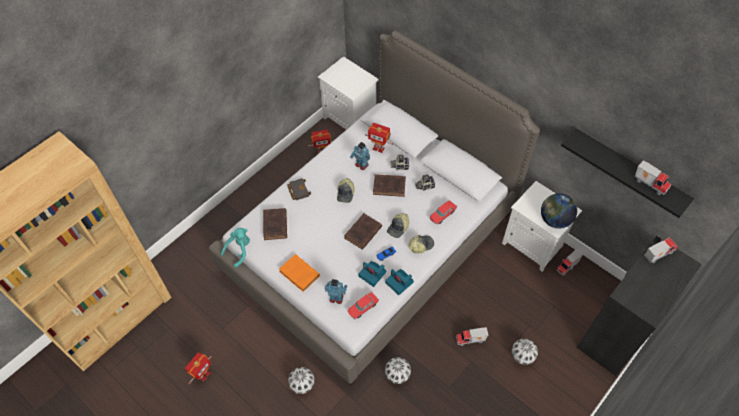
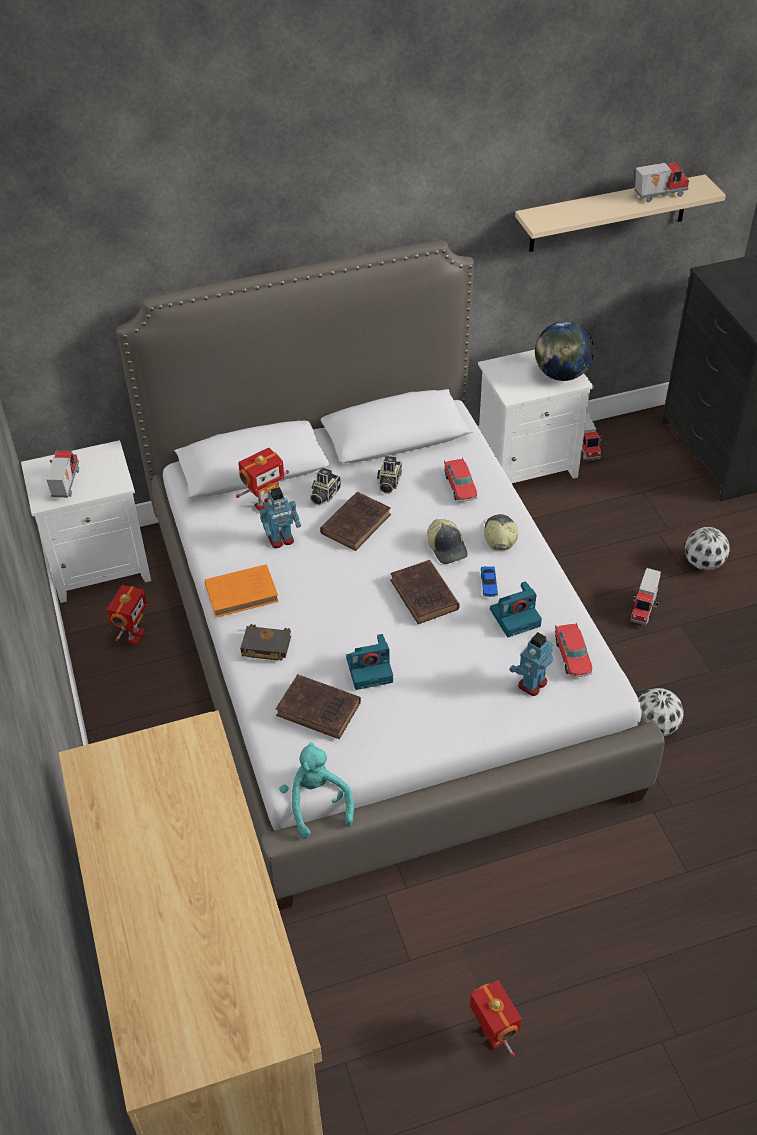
camera: 60 degrees left, 10 degrees down
orange book [279,254,320,292] -> orange book moved to [205,564,279,617]
football [288,367,314,394] -> none
cap [337,178,355,203] -> none
camera [385,269,414,295] -> camera moved to [346,634,393,690]
black shelf [561,128,694,218] -> beige shelf [515,175,726,252]
toy truck [644,238,678,263] -> toy truck moved to [46,451,79,498]

